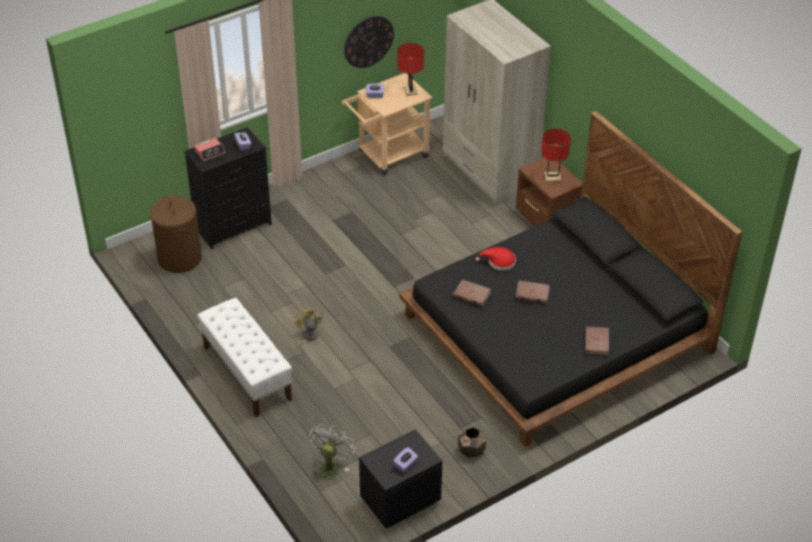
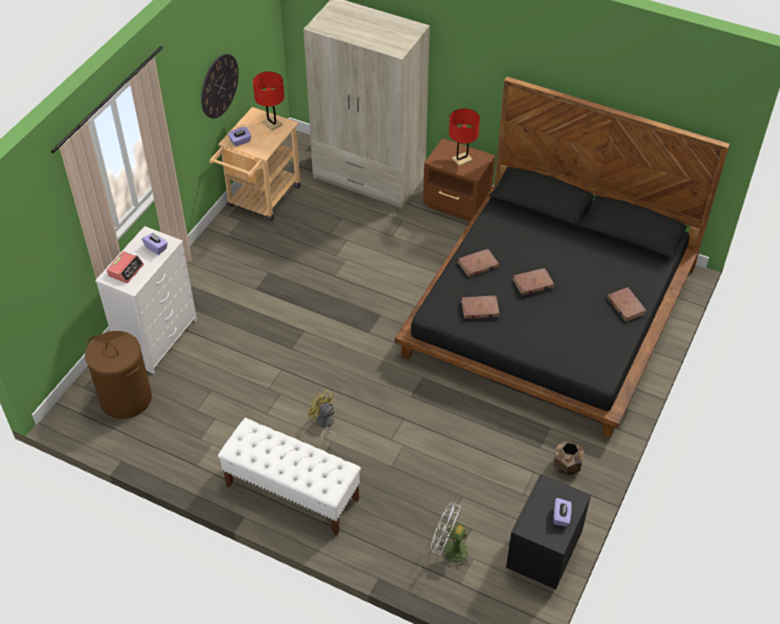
camera: 30 degrees left, 5 degrees up
black dresser [184,127,272,249] -> white dresser [95,226,197,374]
white fan [309,424,355,481] -> white fan turned 60 degrees counterclockwise [431,502,472,570]
red hat [476,247,516,271] -> brown book [458,249,499,277]

